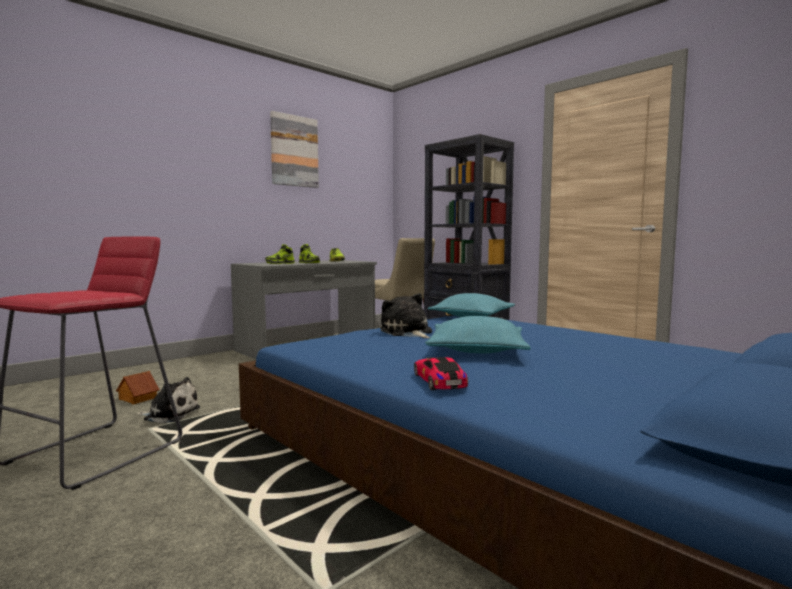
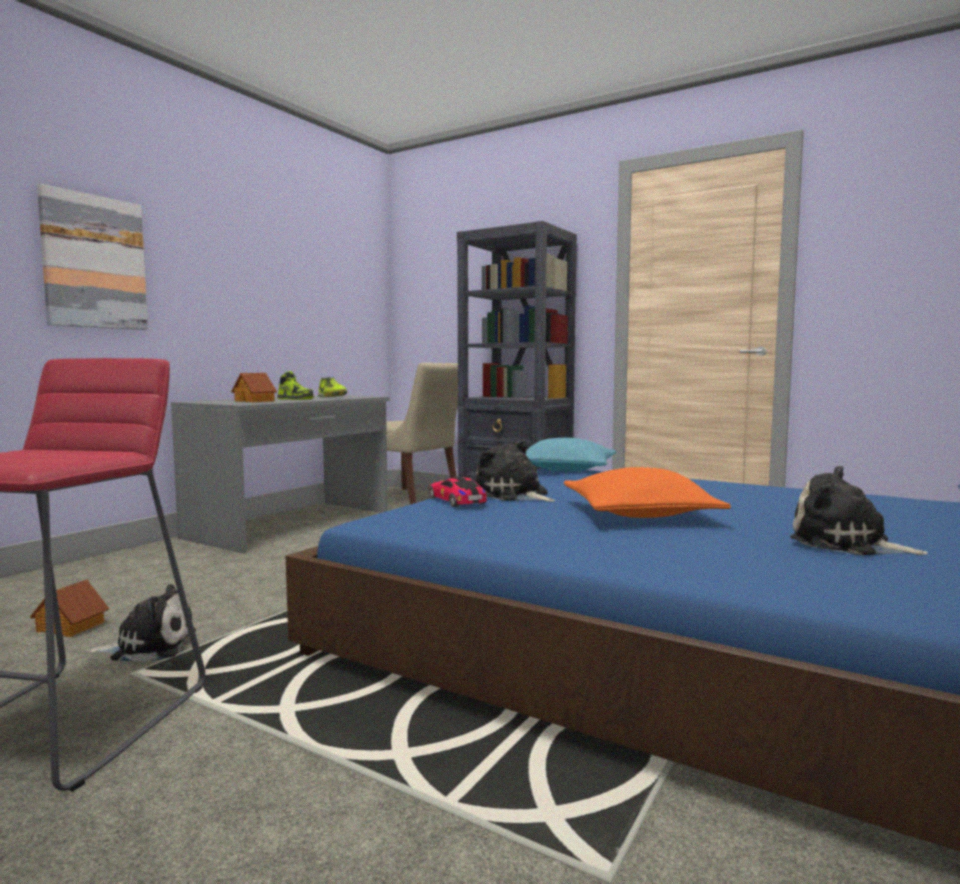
camera: 15 degrees left, 0 degrees up
shoe [265,244,295,264] -> toy house [231,373,277,402]
picture [270,111,319,188] -> picture moved to [37,184,148,330]
toy car [414,357,468,390] -> toy car moved to [429,477,487,507]
turquoise pillow [425,316,531,353] -> orange pillow [564,467,731,518]
none -> plush toy [790,466,928,555]

